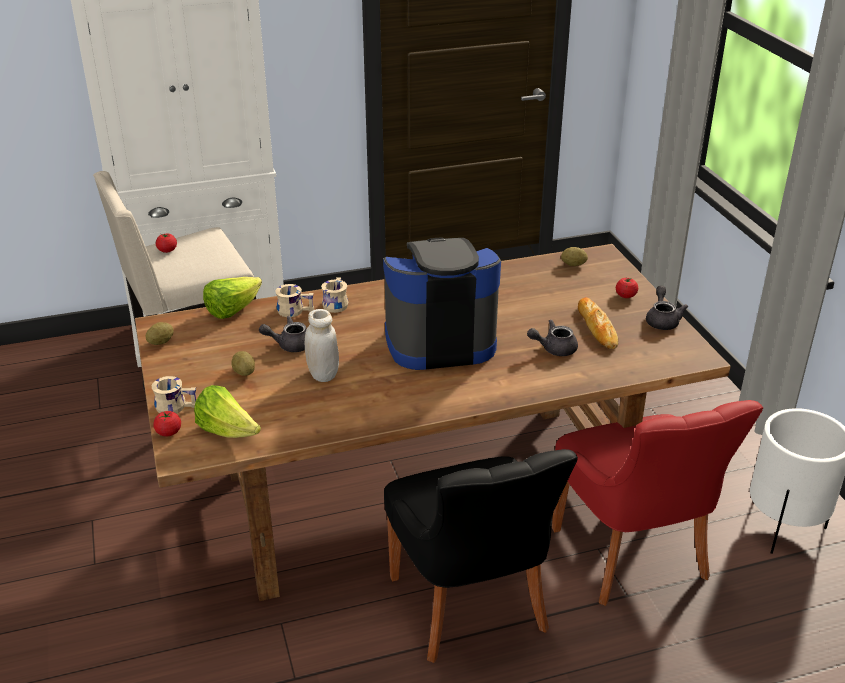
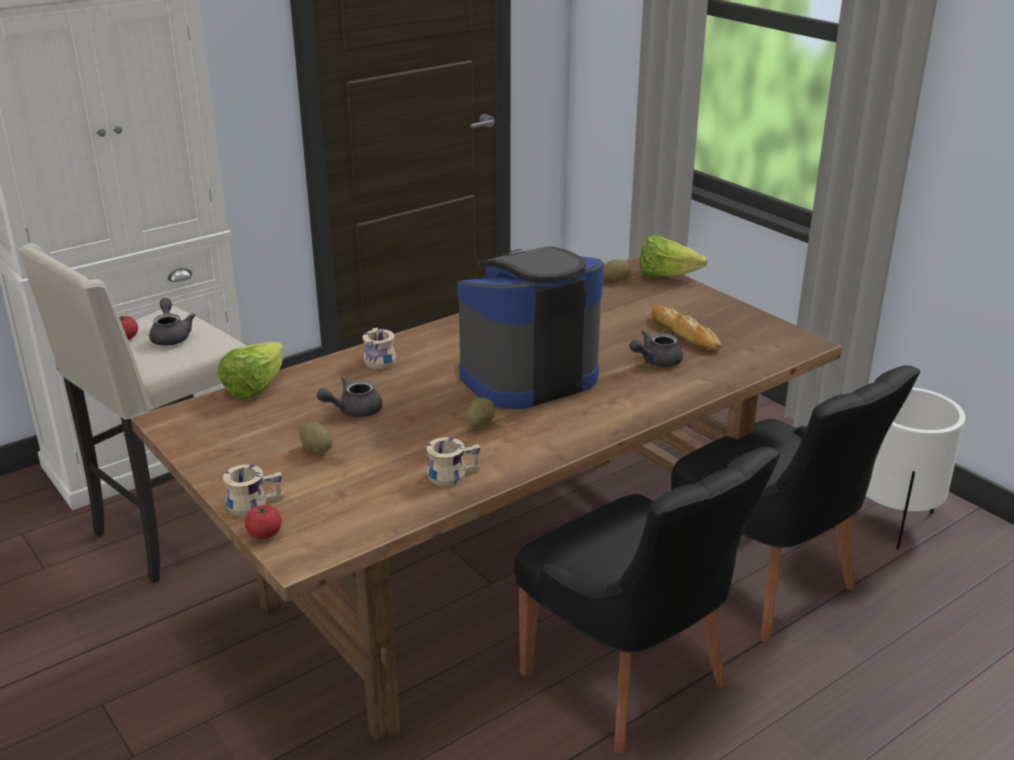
camera: 20 degrees left, 5 degrees down
potato [146,322,174,345] -> potato moved to [466,398,495,427]
lettuce [194,385,261,438] -> lettuce moved to [640,235,708,276]
beige mug [275,284,314,317] -> beige mug moved to [426,437,480,486]
white jar [305,309,339,382] -> none
red chair [552,400,763,606] -> black chair [671,366,920,642]
tomato [616,277,638,298] -> none
grey teapot [646,286,688,330] -> grey teapot moved to [149,298,195,346]

